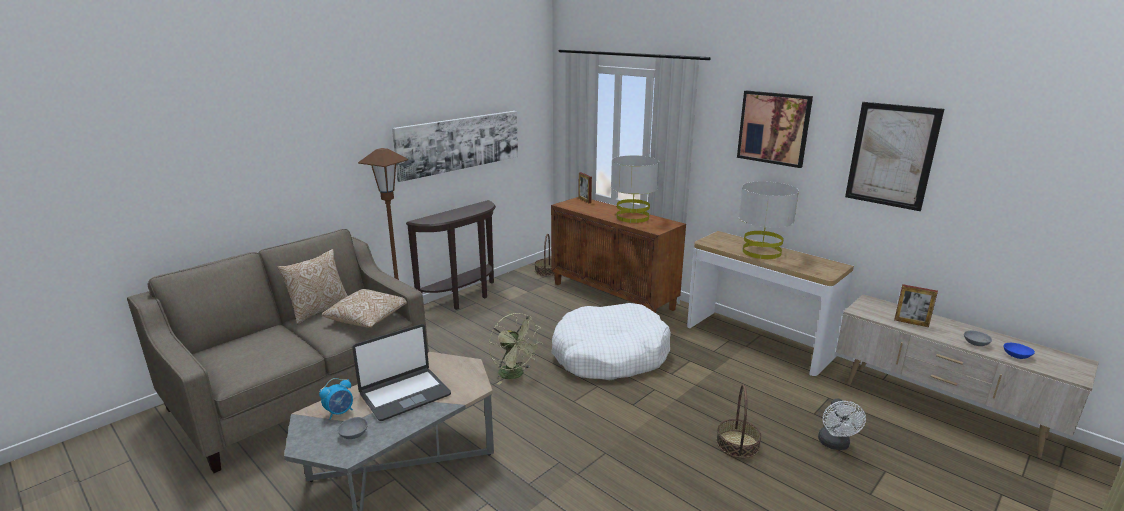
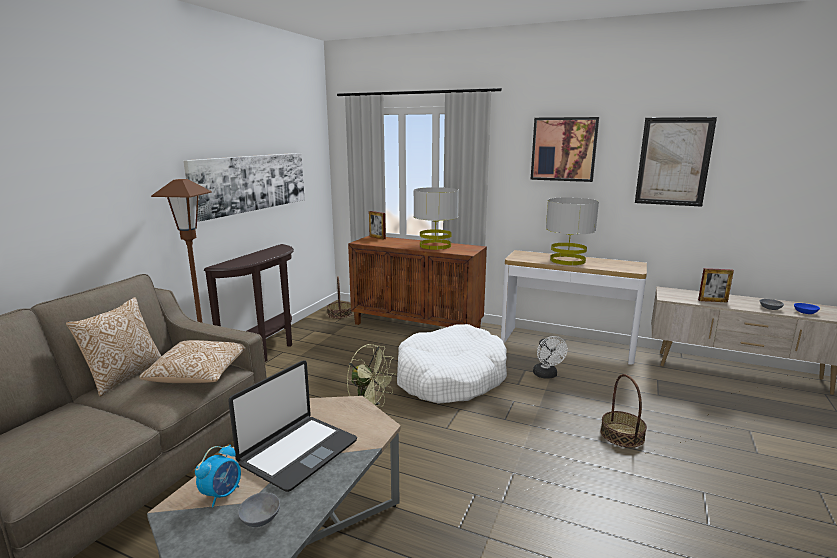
camera: 20 degrees left, 5 degrees down
white fan [818,398,866,450] -> white fan moved to [533,336,568,379]

